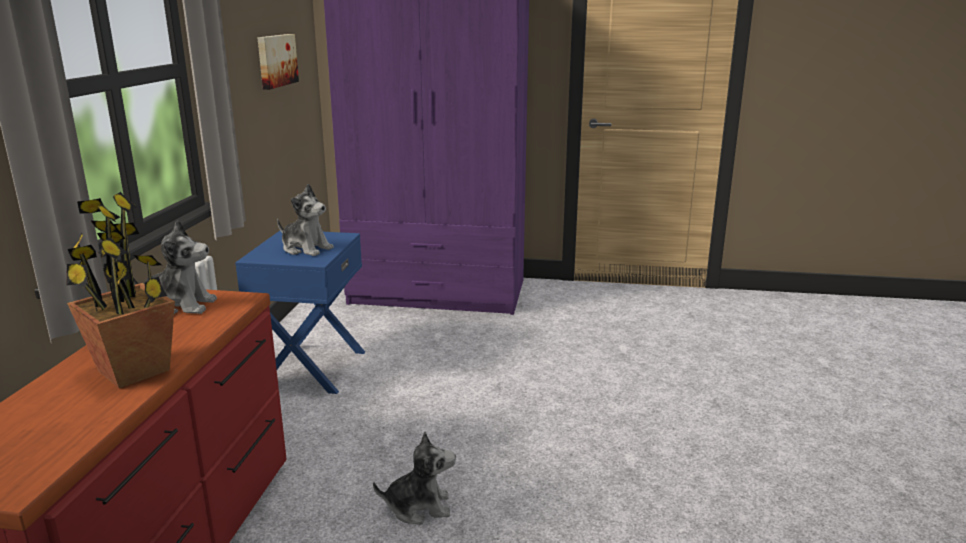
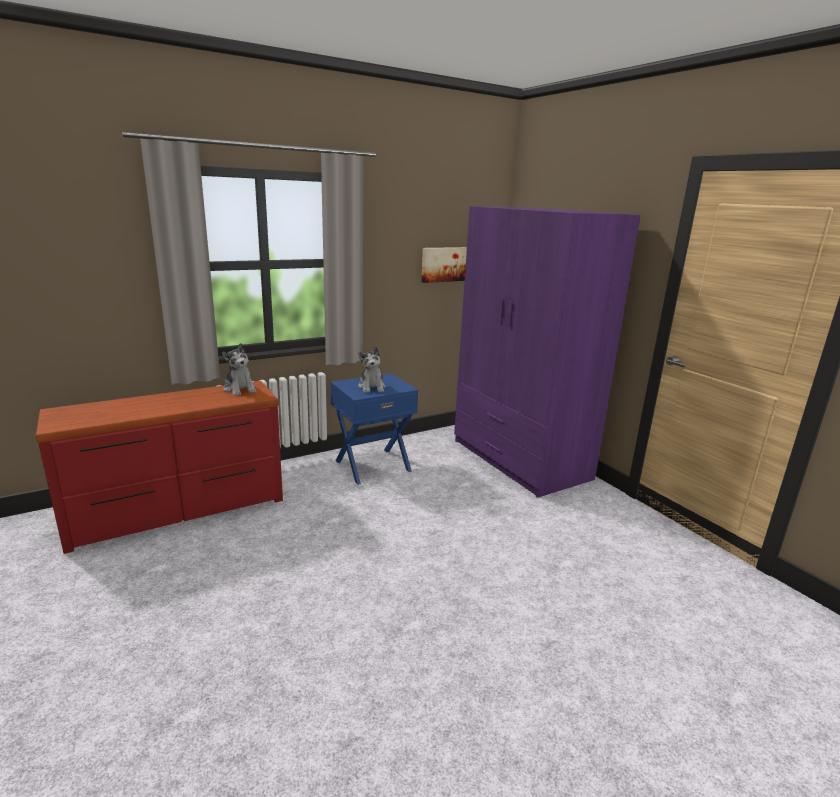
camera: 50 degrees right, 0 degrees up
potted plant [66,192,175,388] -> none
plush toy [373,431,456,525] -> none

